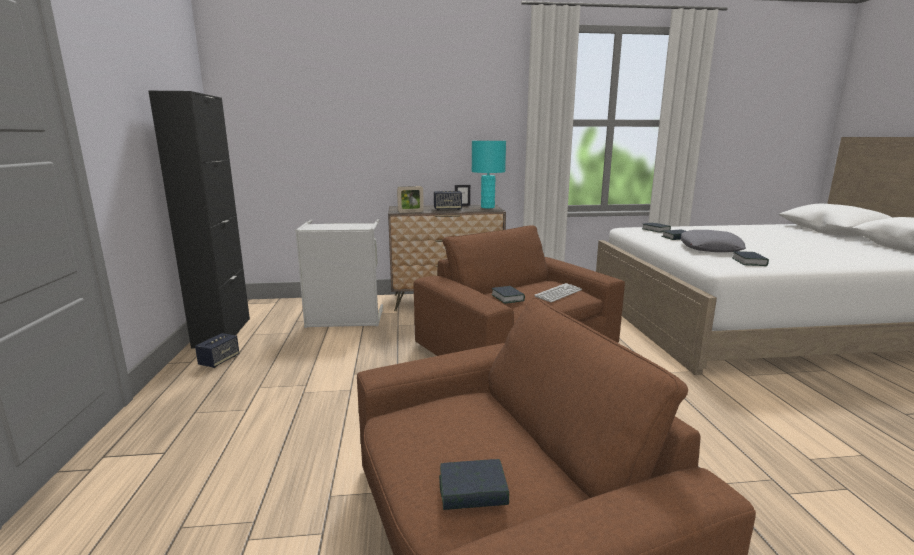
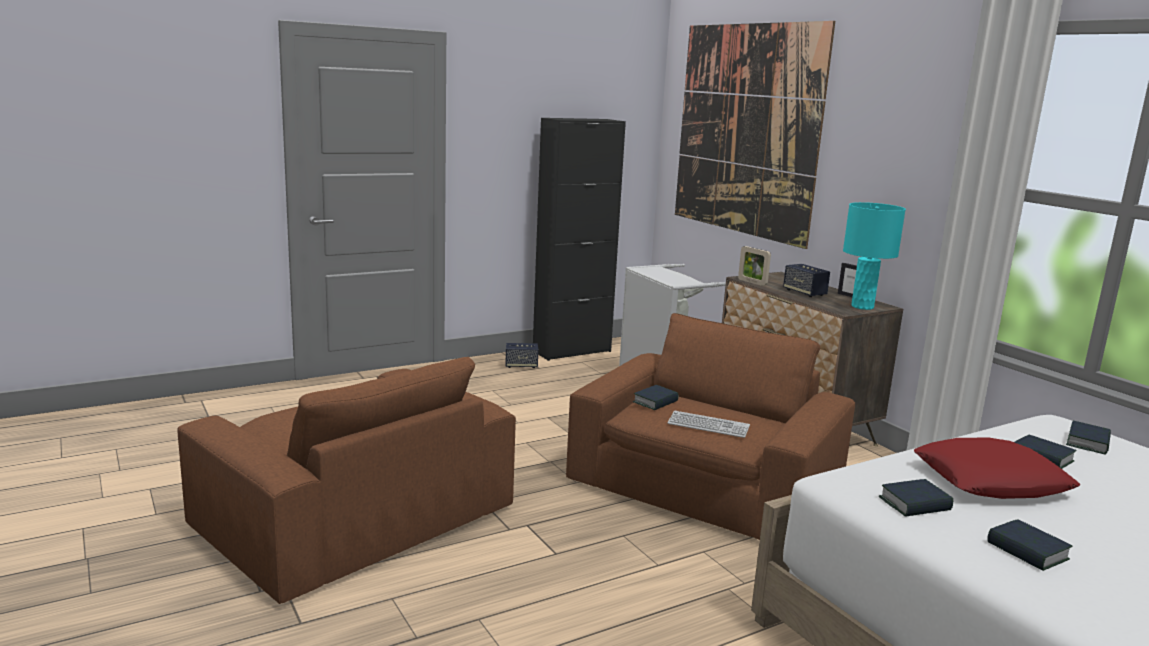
camera: 65 degrees right, 0 degrees up
book [439,459,509,510] -> book moved to [987,519,1072,571]
grey pillow [681,230,746,252] -> red pillow [914,437,1080,499]
none -> picture [675,21,835,249]

